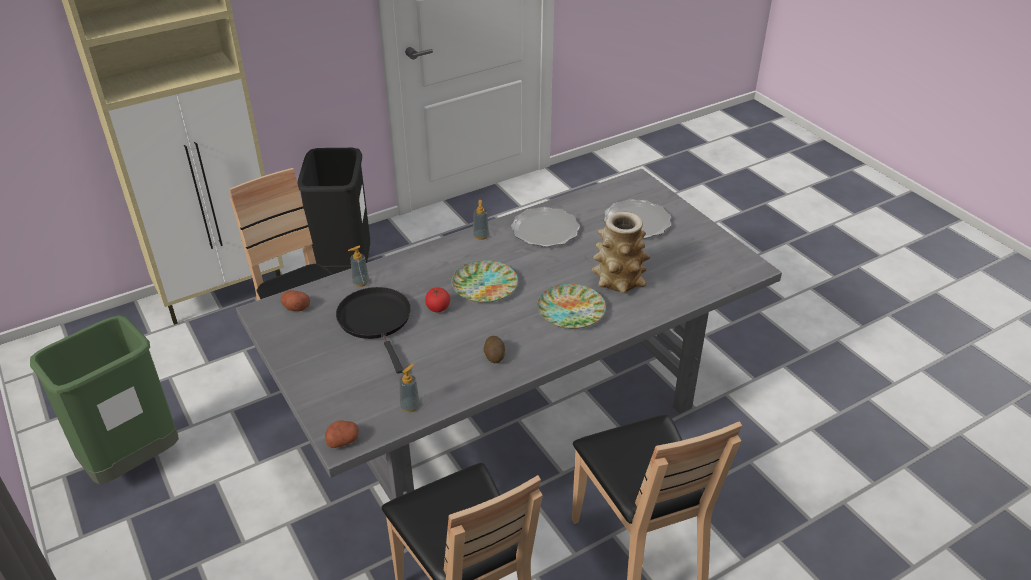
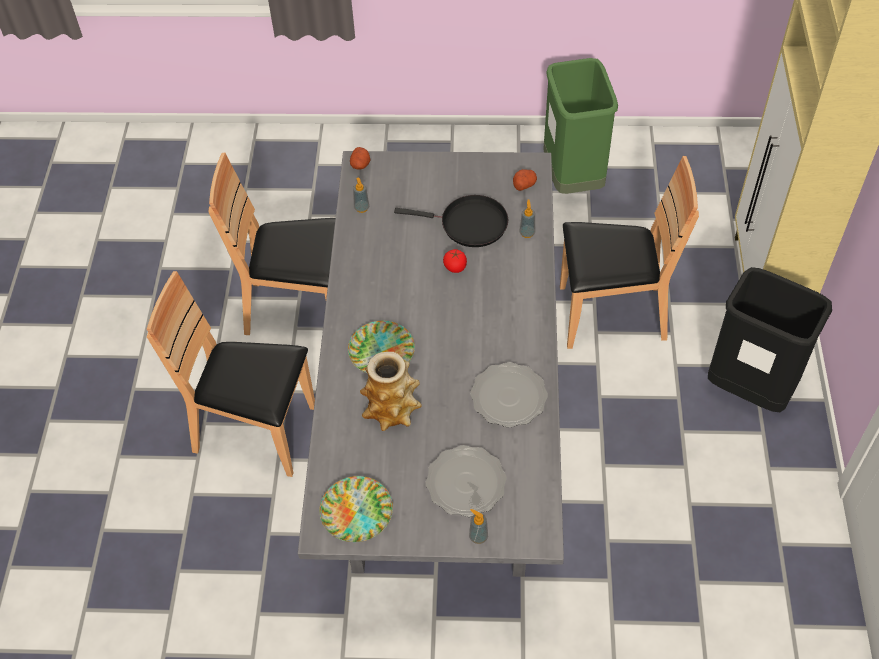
camera: 125 degrees right, 15 degrees up
plate [452,260,518,303] -> plate moved to [320,476,393,542]
soap dispenser [473,200,489,240] -> soap dispenser moved to [469,509,488,544]
potato [484,336,505,363] -> none

